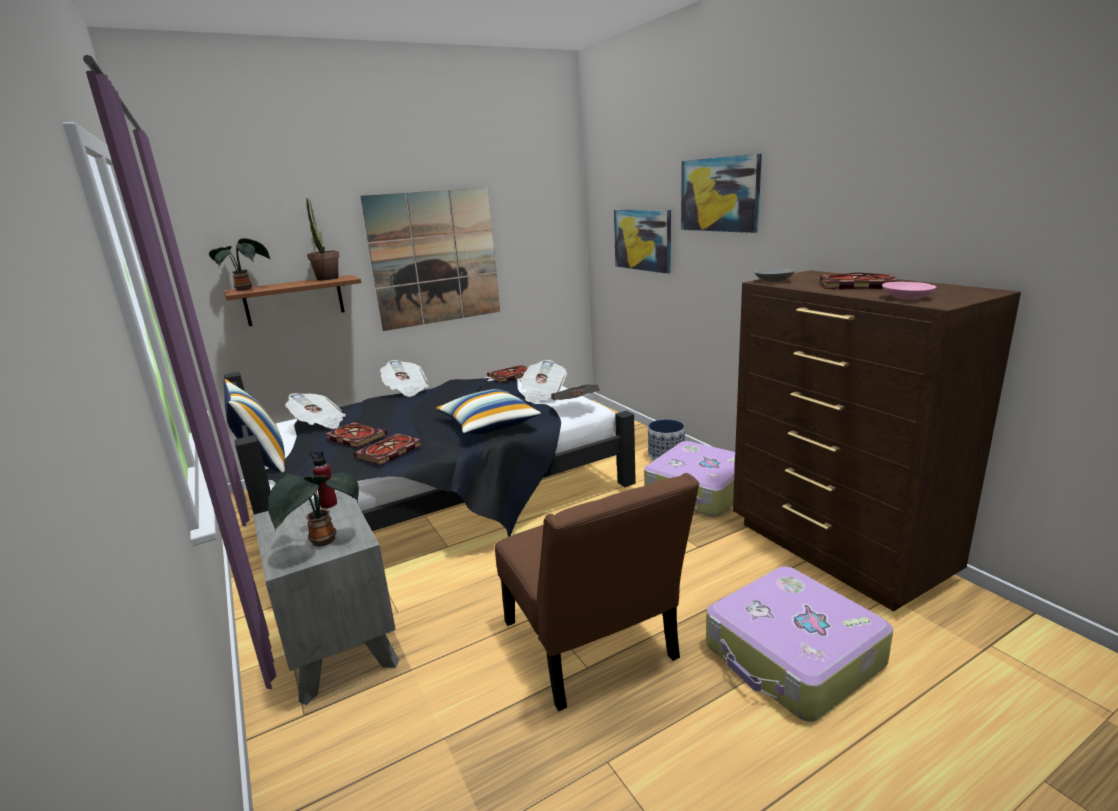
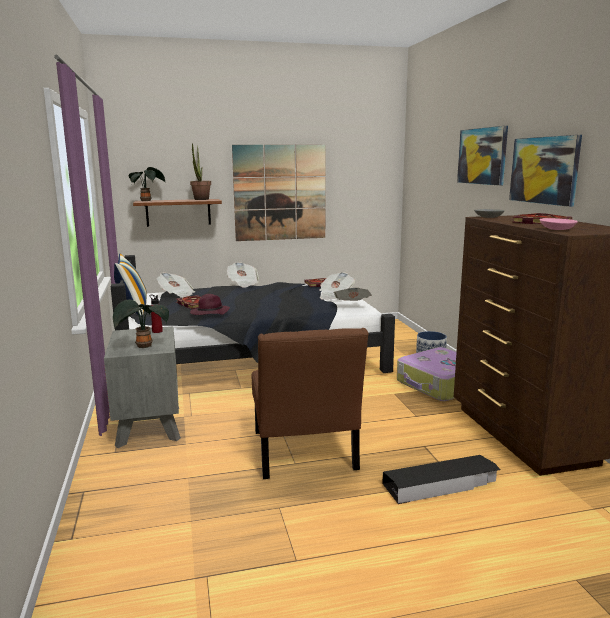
camera: 15 degrees right, 5 degrees down
book [354,433,423,465] -> purple hat [190,294,230,315]
pillow [436,389,541,434] -> none
picture [614,210,671,274] -> picture moved to [509,135,582,207]
suitcase [706,567,893,722] -> black storage box [382,455,501,504]

